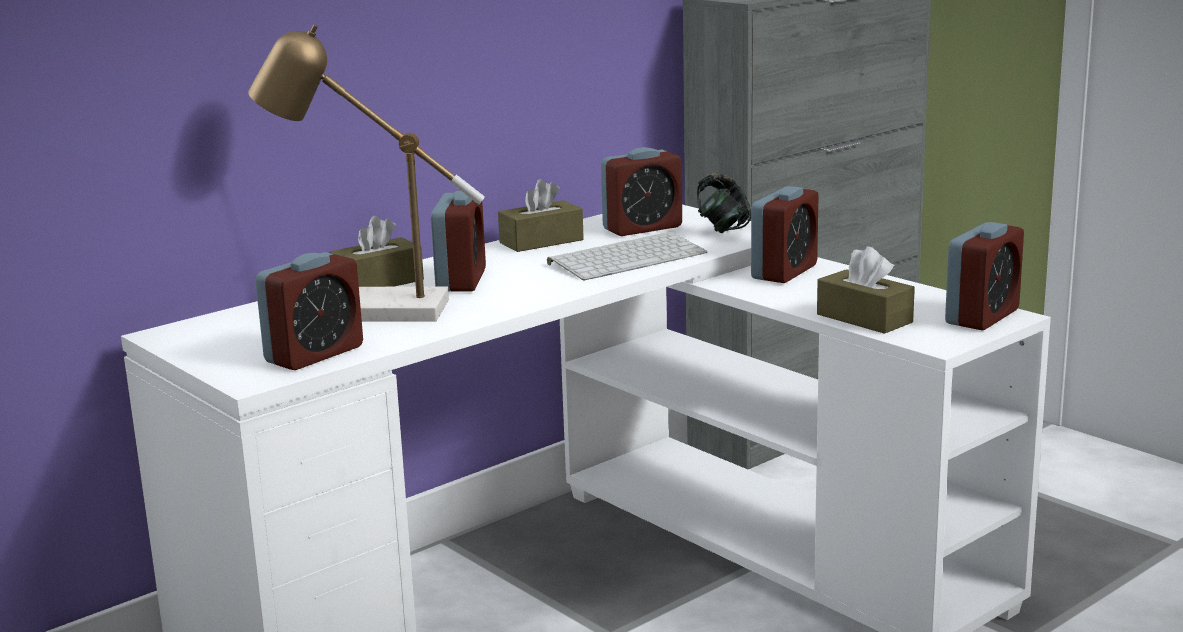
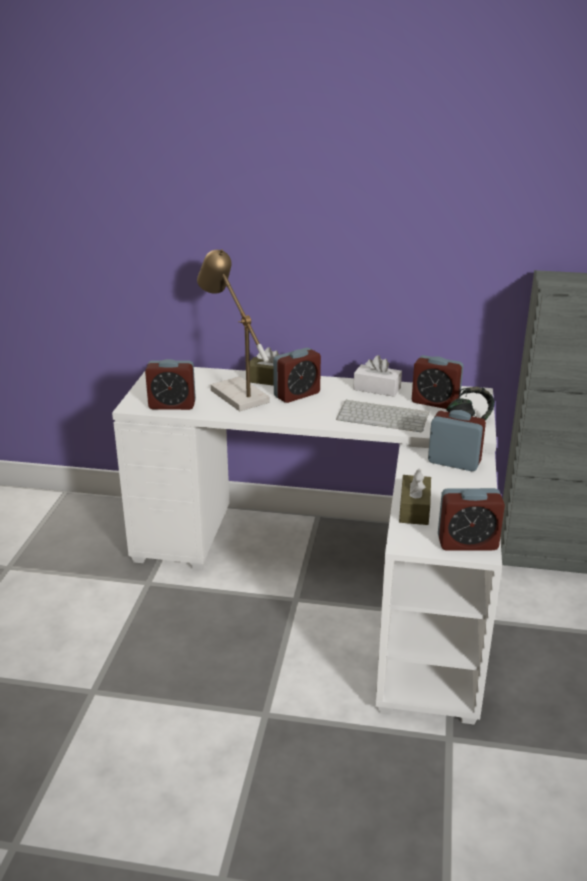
camera: 50 degrees right, 10 degrees up
brown tissue box [498,179,584,252] -> white tissue box [353,355,402,397]
alarm clock [751,186,819,283] -> alarm clock turned 150 degrees counterclockwise [428,410,486,471]

